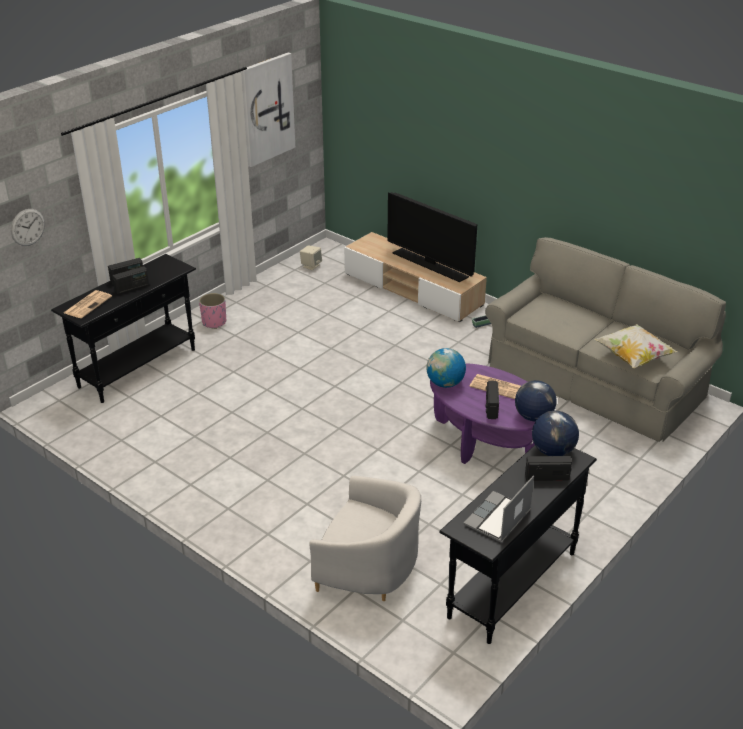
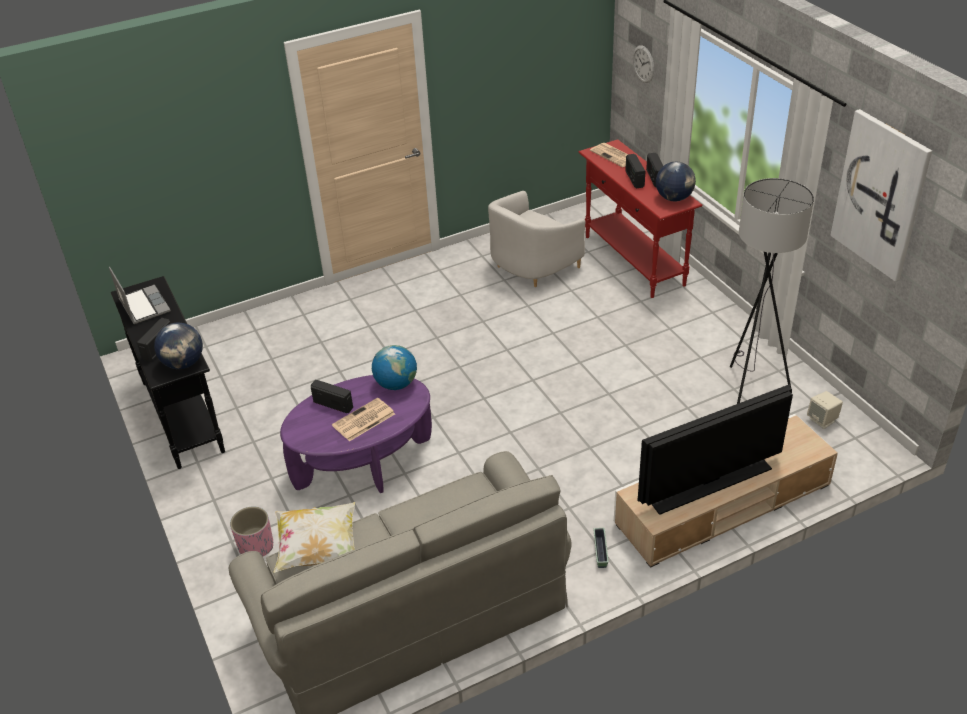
camera: 115 degrees right, 5 degrees up
black console table [51,254,196,403] -> red console table [579,139,702,298]
pink planter [199,293,226,329] -> pink planter moved to [230,506,273,557]
white armchair [309,476,421,601] -> white armchair moved to [488,191,585,287]
globe [515,380,557,422] -> globe moved to [656,162,696,201]
none -> grey floor lamp [730,178,814,404]

